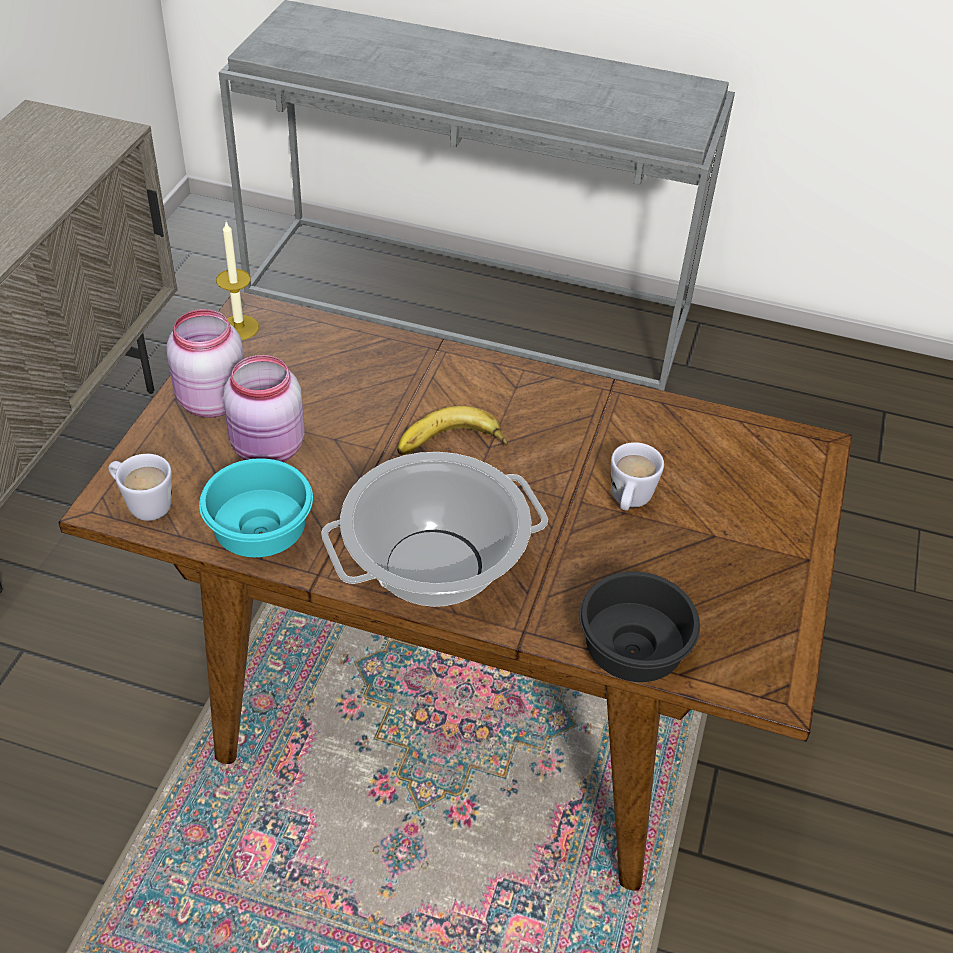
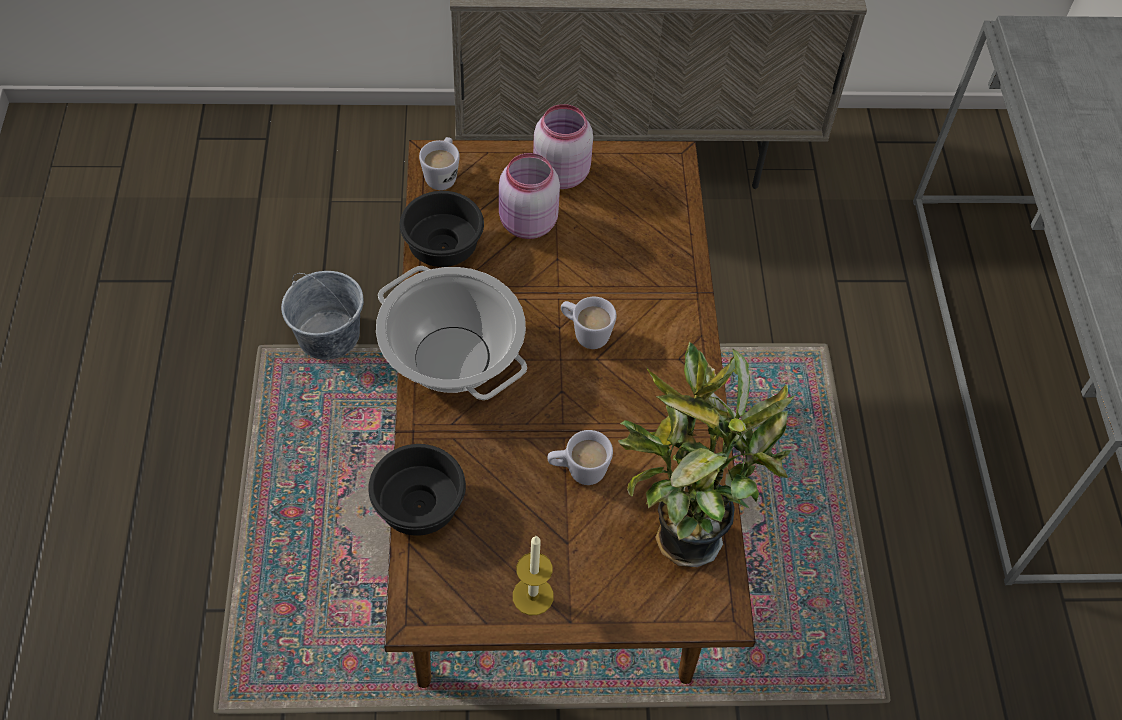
camera: 70 degrees right, 10 degrees up
turquoise bowl [199,458,313,557] -> black bowl [400,191,484,267]
candle [216,222,259,340] -> candle moved to [513,536,554,615]
banana [397,406,507,455] -> white mug [561,297,616,349]
none -> grey bucket [281,271,364,360]
none -> potted plant [618,342,795,567]

